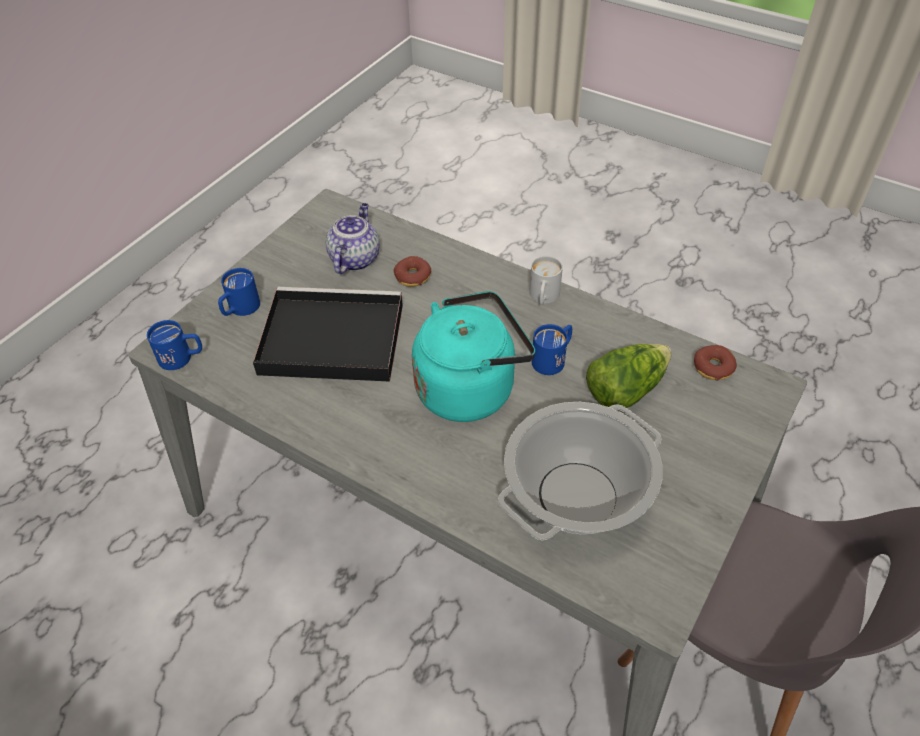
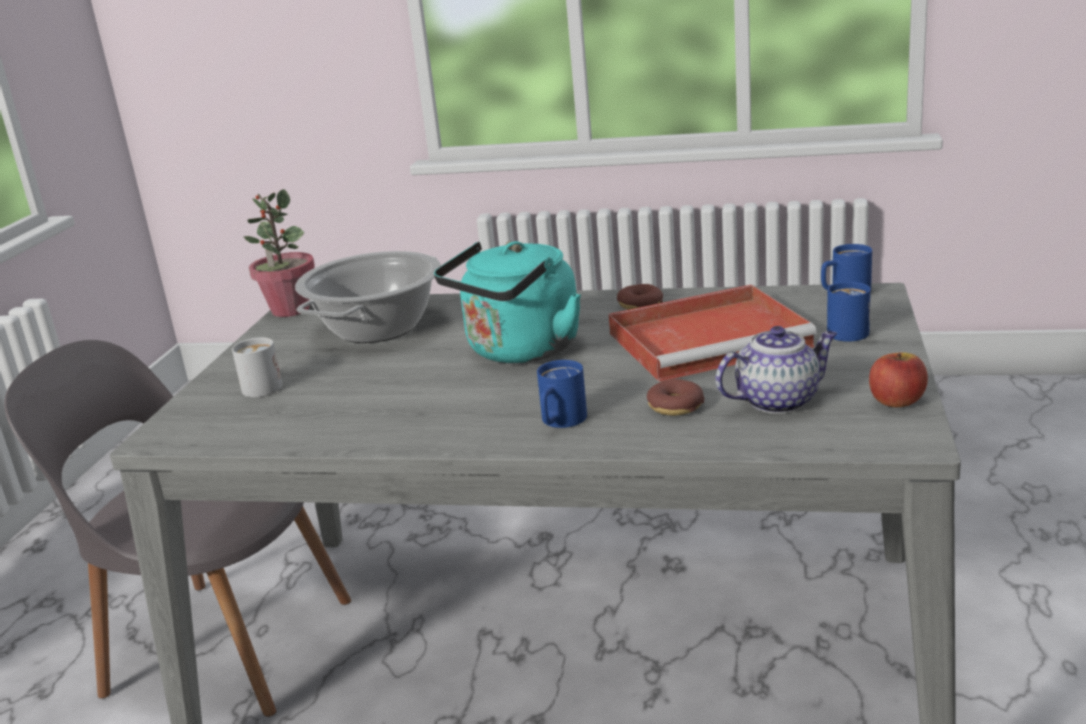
camera: 160 degrees right, 25 degrees down
black tray [253,287,403,382] -> red tray [609,285,817,382]
teapot [326,203,380,274] -> teapot turned 105 degrees counterclockwise [715,326,837,414]
white mug [529,256,563,305] -> white mug moved to [232,337,282,397]
blue mug [532,324,572,375] -> blue mug moved to [537,360,587,428]
lettuce [586,344,672,408] -> none
donut [694,345,737,381] -> donut moved to [617,284,663,310]
none -> potted plant [244,189,315,317]
none -> apple [869,352,928,407]

